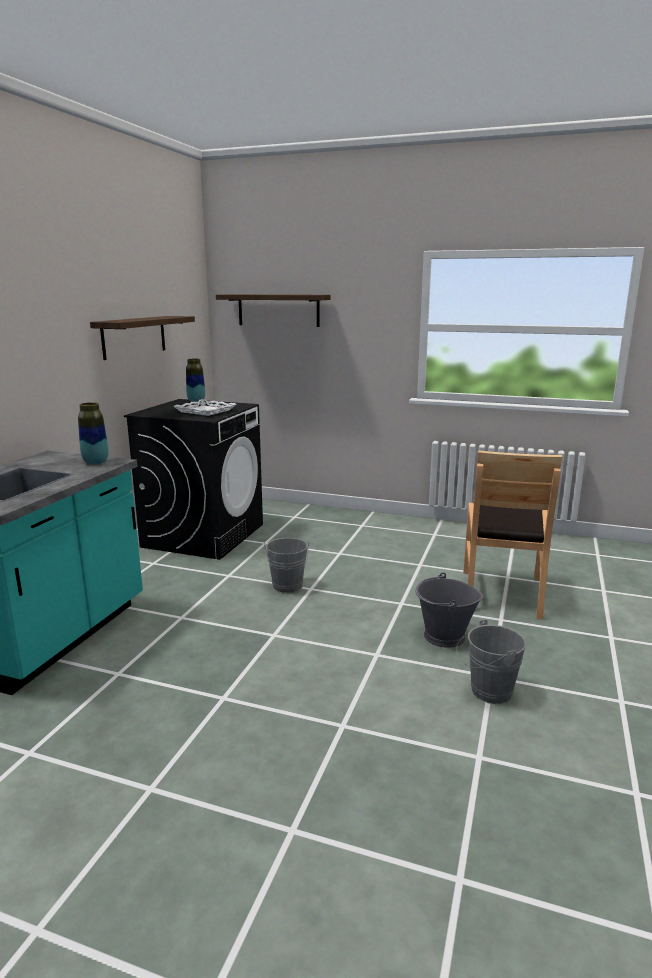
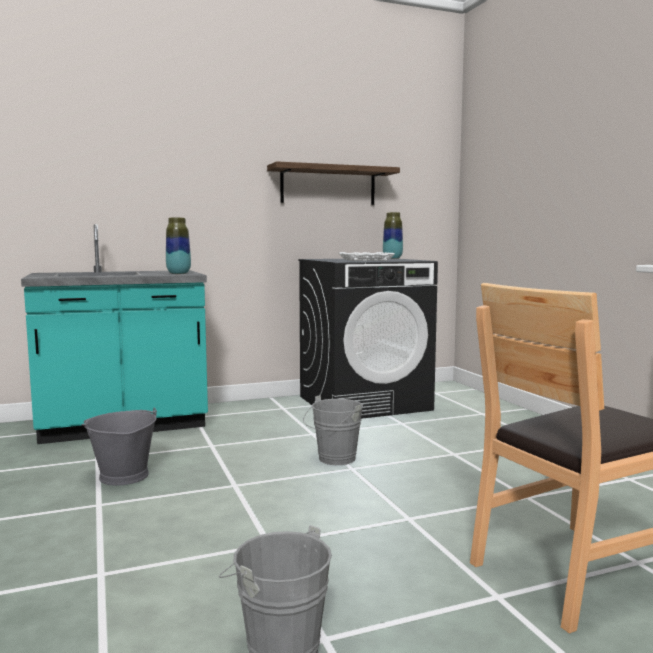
camera: 50 degrees right, 10 degrees down
shelf [216,294,330,327] -> none
grey bucket [415,572,483,648] -> grey bucket moved to [81,408,157,486]

